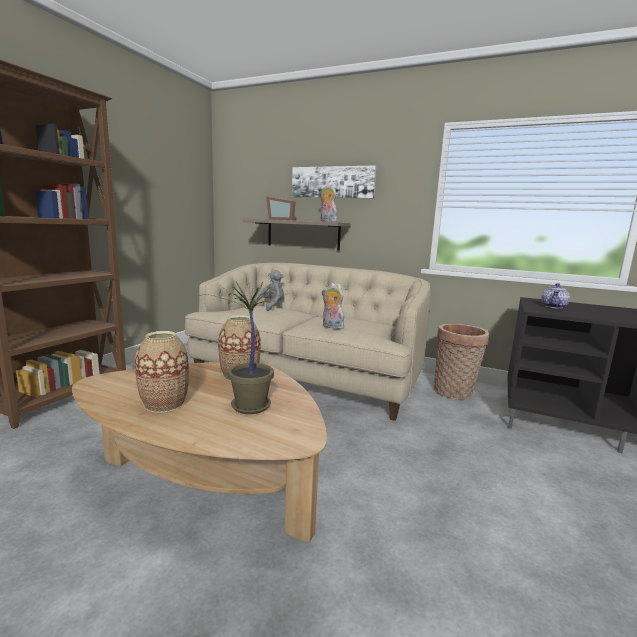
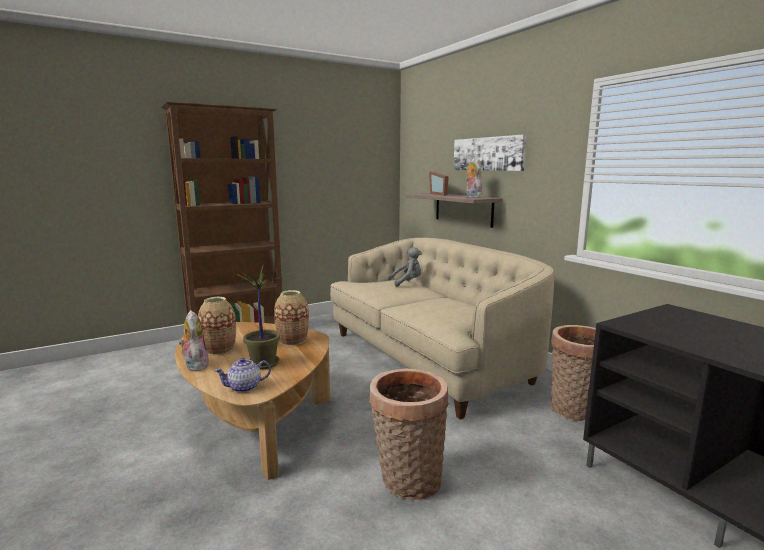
camera: 35 degrees right, 0 degrees up
plush toy [322,283,344,329] -> plush toy moved to [178,311,209,371]
teapot [541,283,570,309] -> teapot moved to [214,358,271,393]
none -> basket [369,368,449,500]

